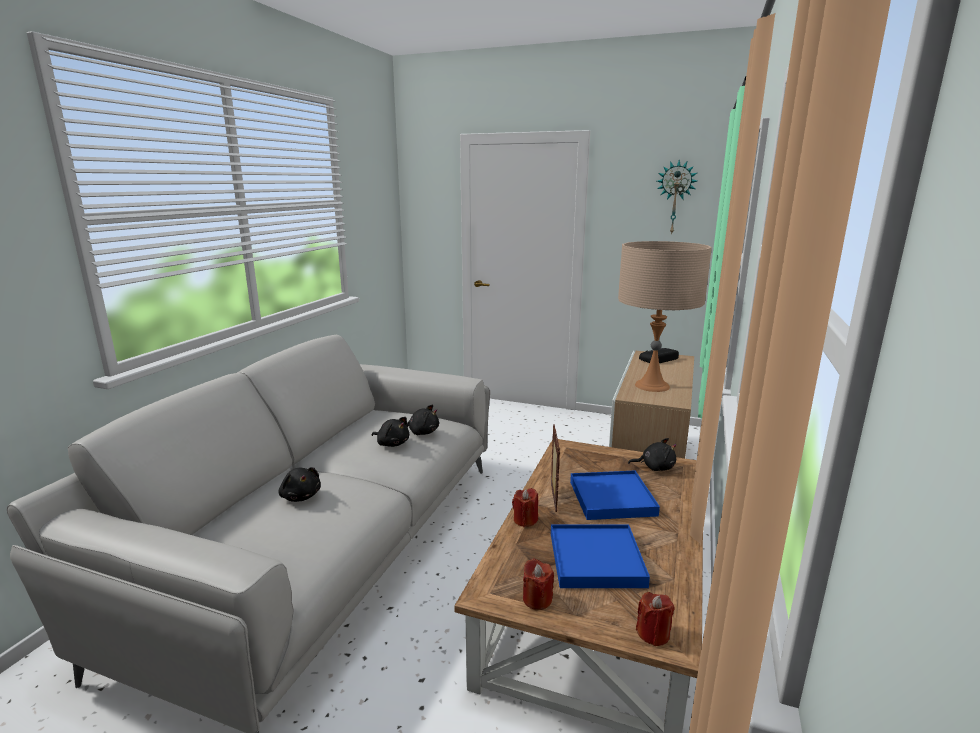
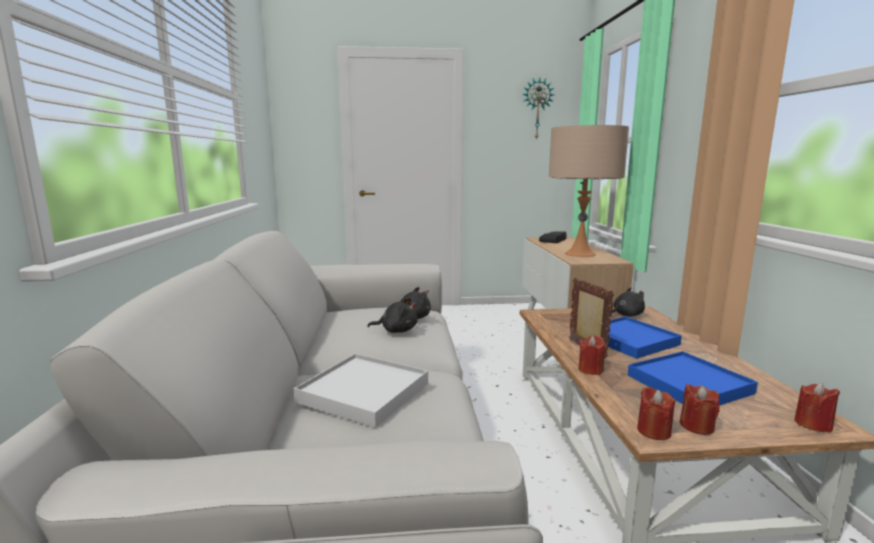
camera: 25 degrees left, 5 degrees down
black plush toy [279,467,321,502] -> white tray [294,353,428,428]
none -> red candle [637,387,675,440]

